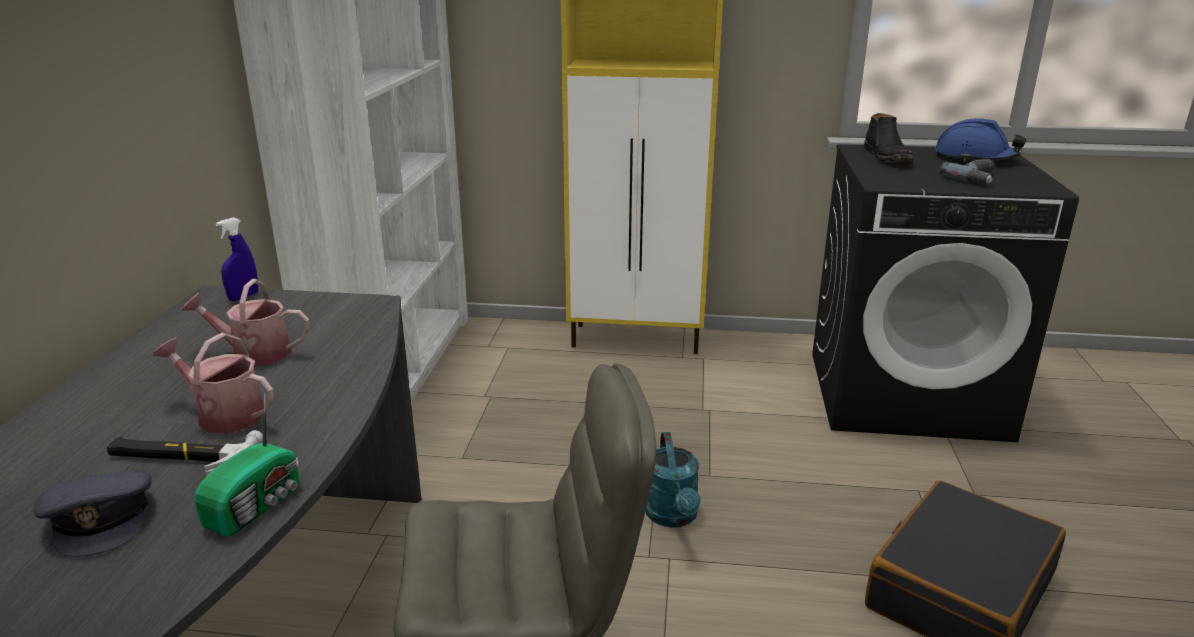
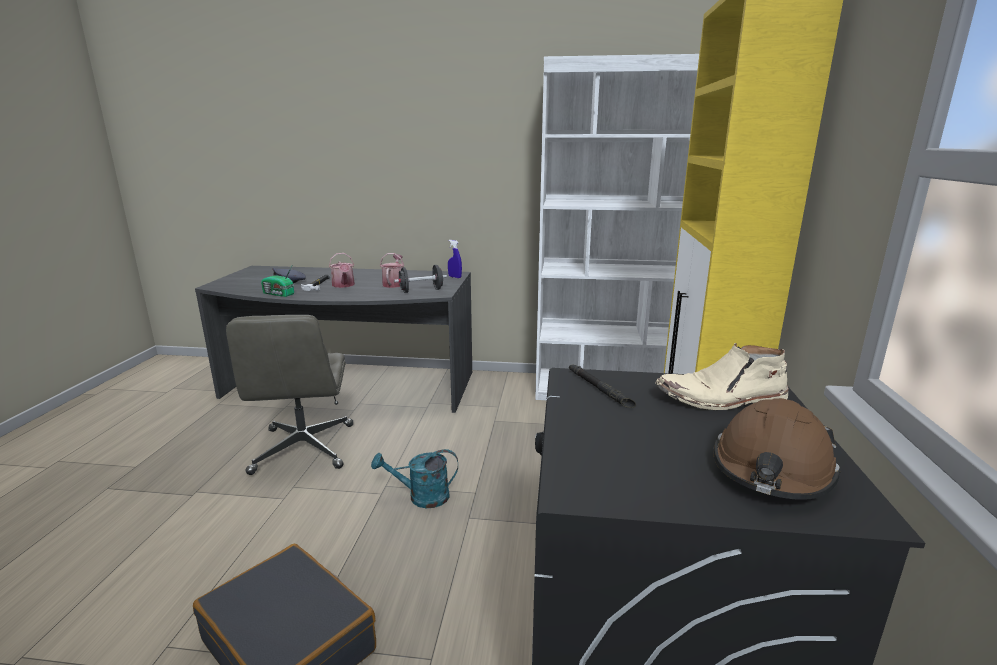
camera: 90 degrees right, 5 degrees down
watering can [153,333,274,433] -> watering can turned 135 degrees clockwise [329,253,355,288]
black boot [864,113,913,162] -> beige boot [655,343,789,410]
blue hard hat [935,118,1026,162] -> brown hard hat [713,398,840,500]
power drill [940,159,994,185] -> none
none -> black dumbbell [394,265,447,293]
none -> black flashlight [569,365,636,408]

